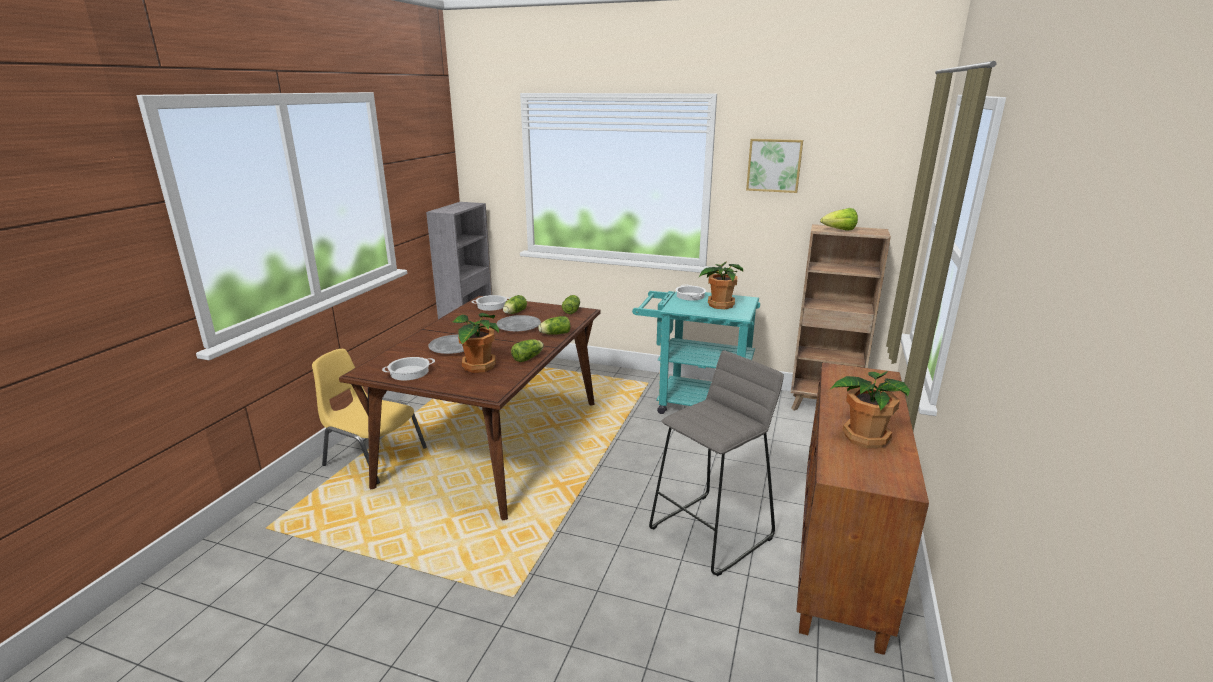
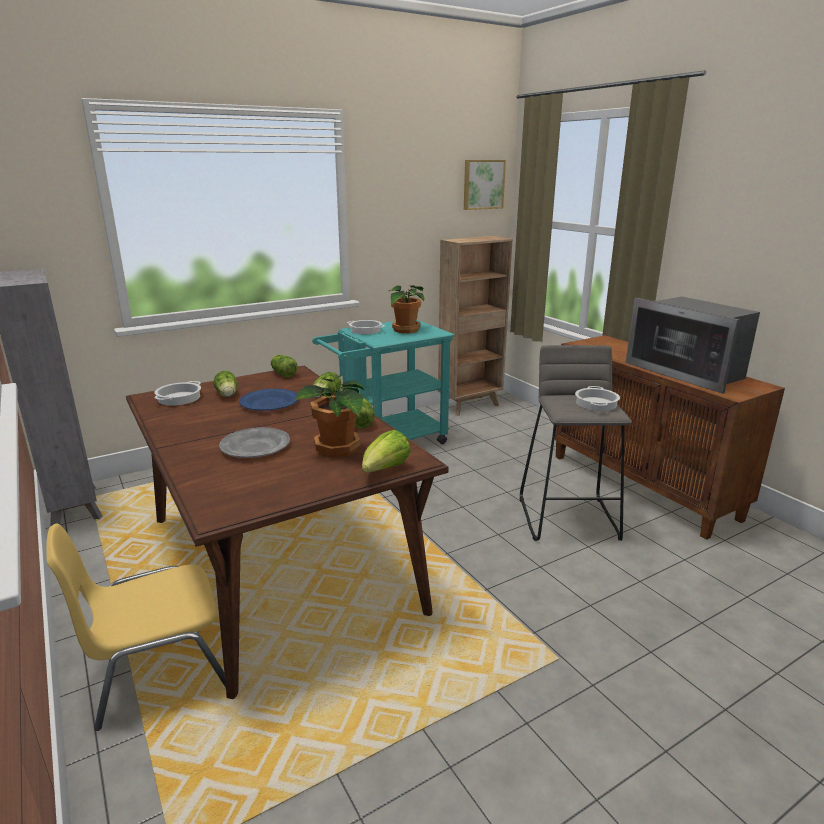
camera: 50 degrees left, 0 degrees up
cooking pot [382,357,435,380] -> cooking pot moved to [575,386,620,411]
grey plate [497,315,541,331] -> blue plate [239,389,299,411]
picture [746,139,803,193] -> picture moved to [464,160,506,210]
lettuce [820,208,858,230] -> lettuce moved to [362,430,411,472]
potted plant [830,371,910,449] -> microwave [626,297,760,394]

